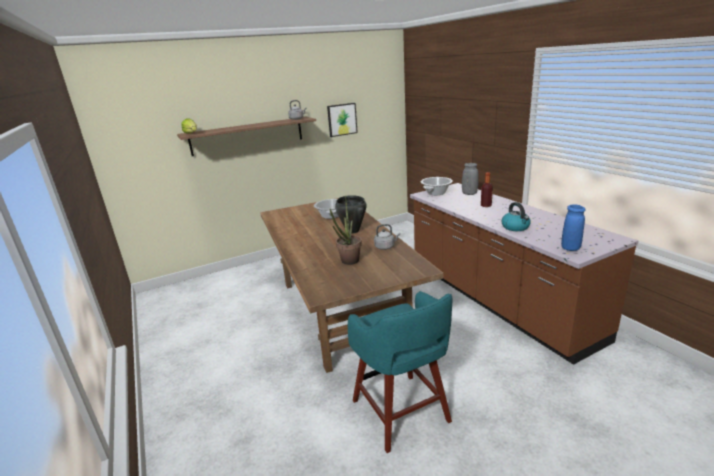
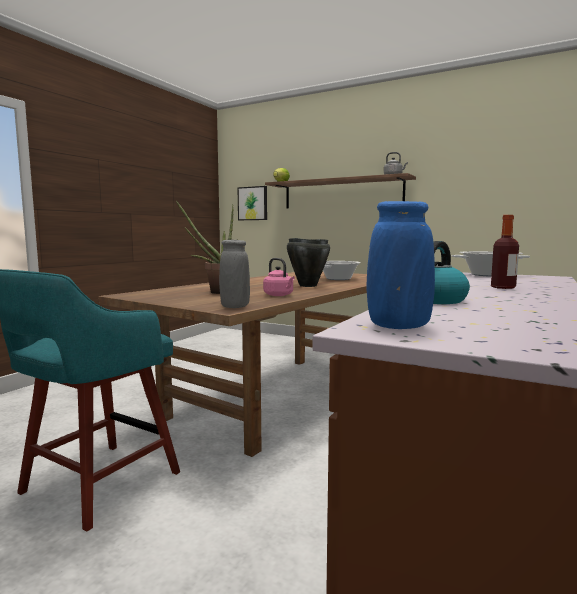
camera: 55 degrees right, 15 degrees down
picture [327,103,358,137] -> picture moved to [238,186,267,220]
grey kettle [374,224,400,250] -> pink kettle [263,258,295,296]
grey vase [462,163,479,195] -> grey vase moved to [219,240,250,308]

